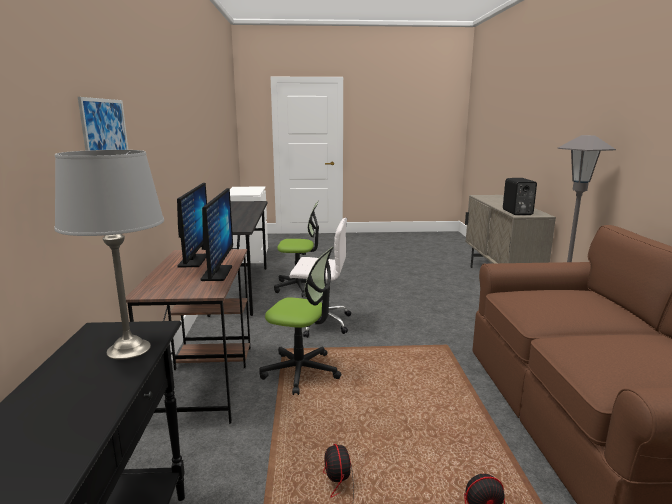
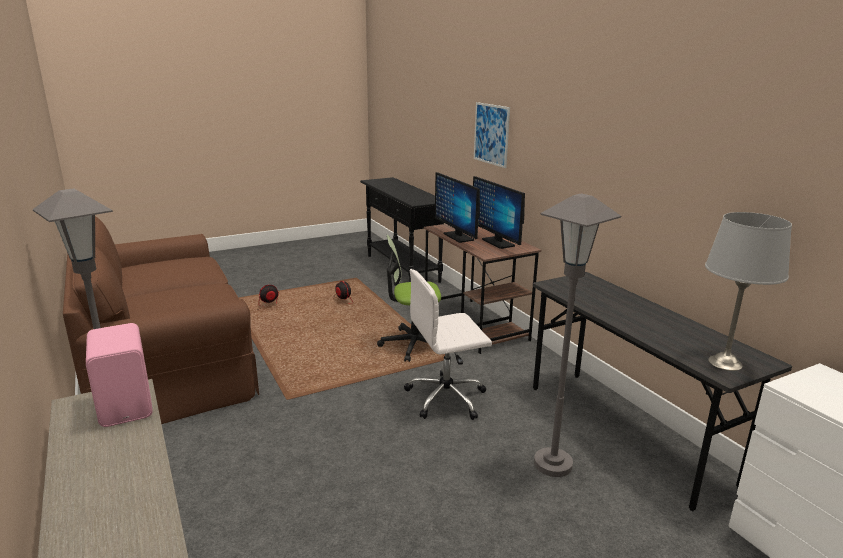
camera: 155 degrees right, 5 degrees up
grey table lamp [54,150,164,360] -> grey table lamp moved to [705,212,792,371]
office chair [274,201,327,297] -> grey floor lamp [534,193,621,477]
black speaker [503,178,537,215] -> pink speaker [86,323,153,427]

